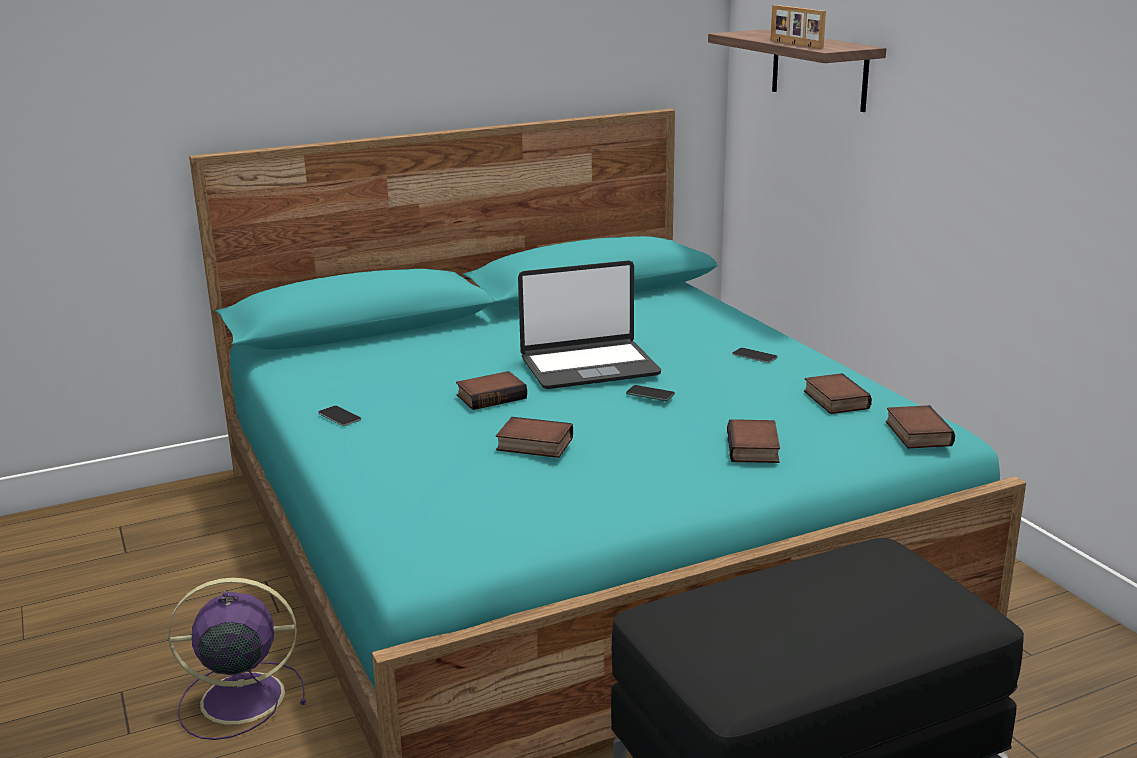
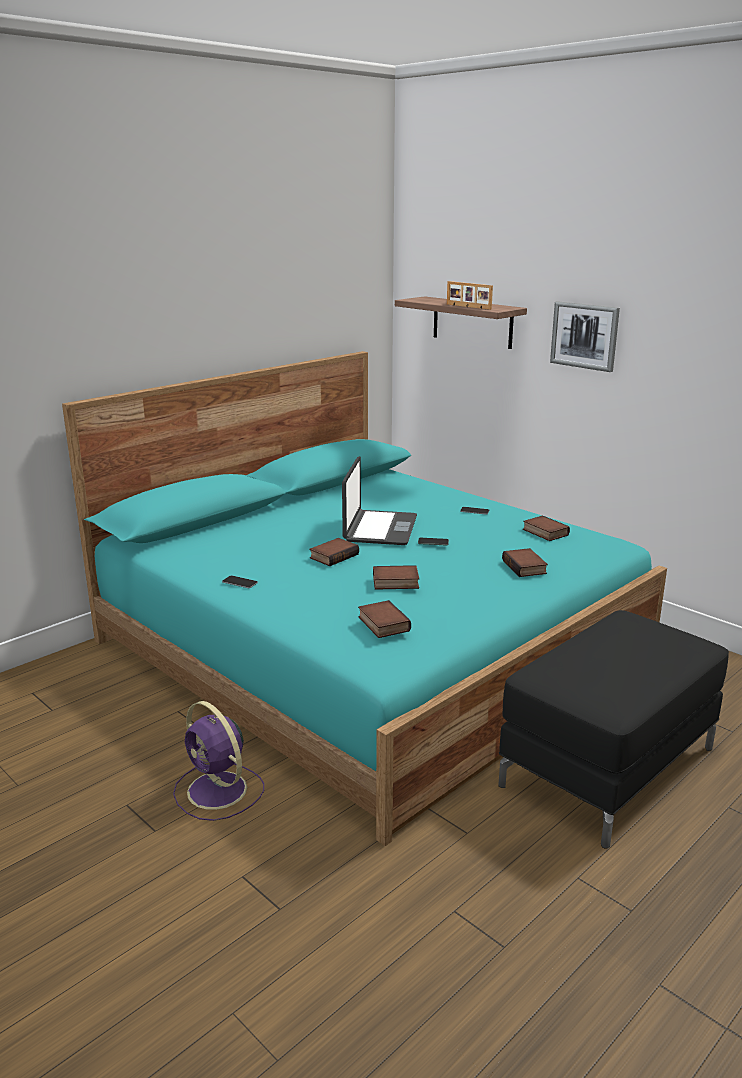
camera: 20 degrees left, 0 degrees up
purple fan [168,578,306,740] -> purple fan turned 105 degrees counterclockwise [173,701,264,821]
laptop [518,260,661,389] -> laptop turned 45 degrees counterclockwise [342,456,417,545]
book [886,405,955,449] -> book moved to [358,600,411,638]
none -> picture [550,301,620,372]

